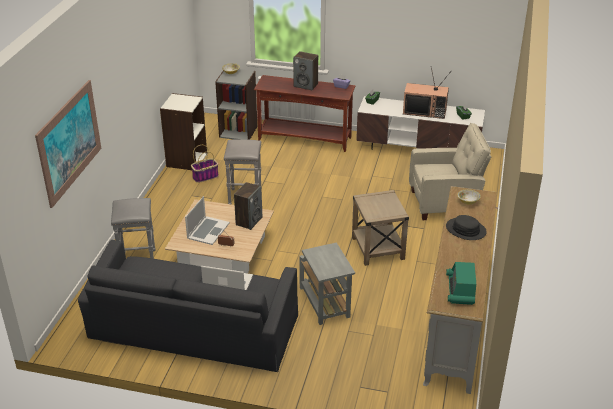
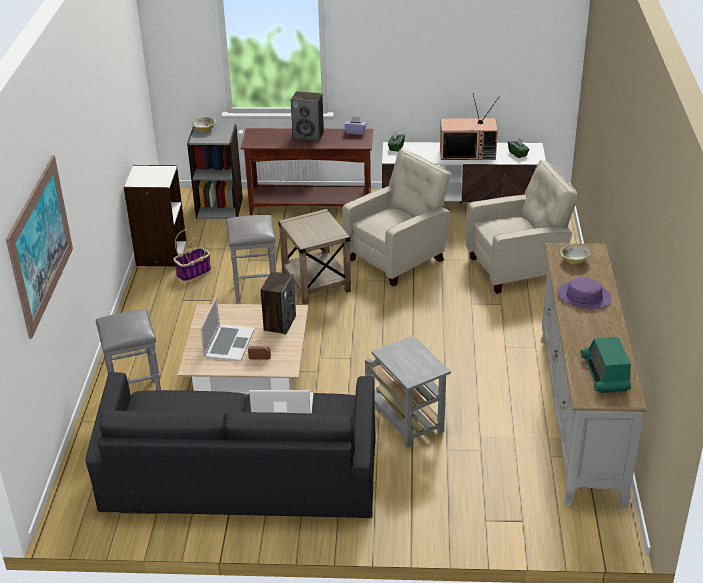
camera: 10 degrees left, 0 degrees up
beige side table [352,190,409,266] -> beige side table moved to [278,209,351,304]
black hat [446,215,487,240] -> purple hat [557,278,612,309]
none -> beige armchair [343,150,452,287]

